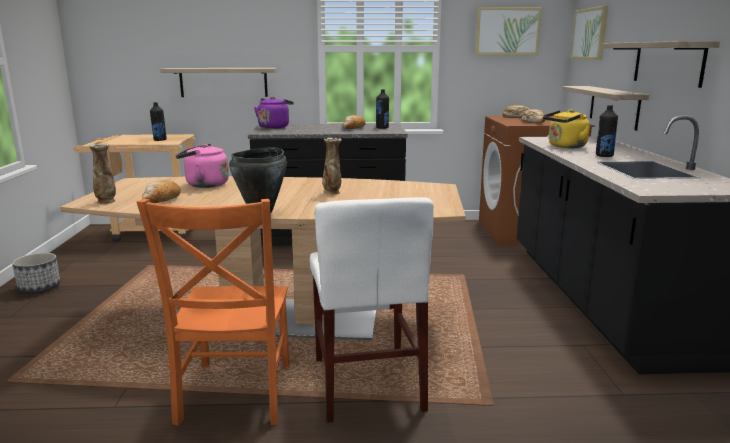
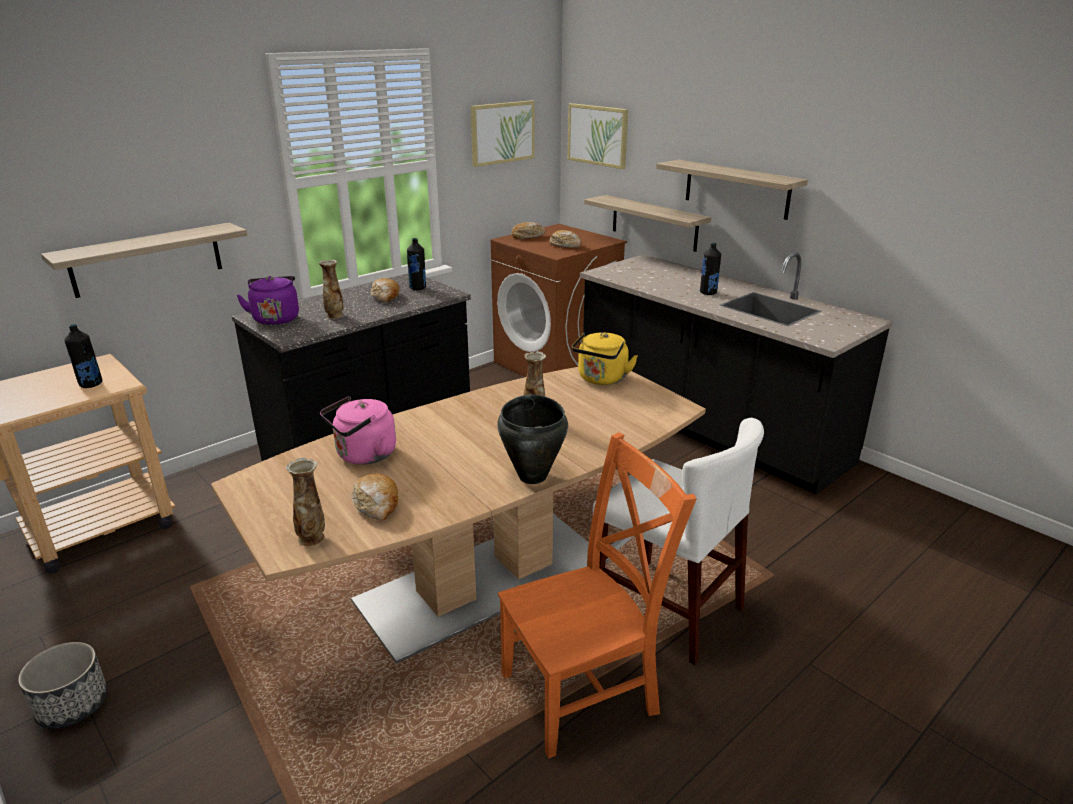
camera: 40 degrees left, 10 degrees up
orange chair [136,199,290,426] -> orange chair turned 75 degrees counterclockwise [498,432,697,758]
yellow kettle [543,109,590,148] -> yellow kettle moved to [572,332,638,385]
none -> vase [319,260,344,319]

